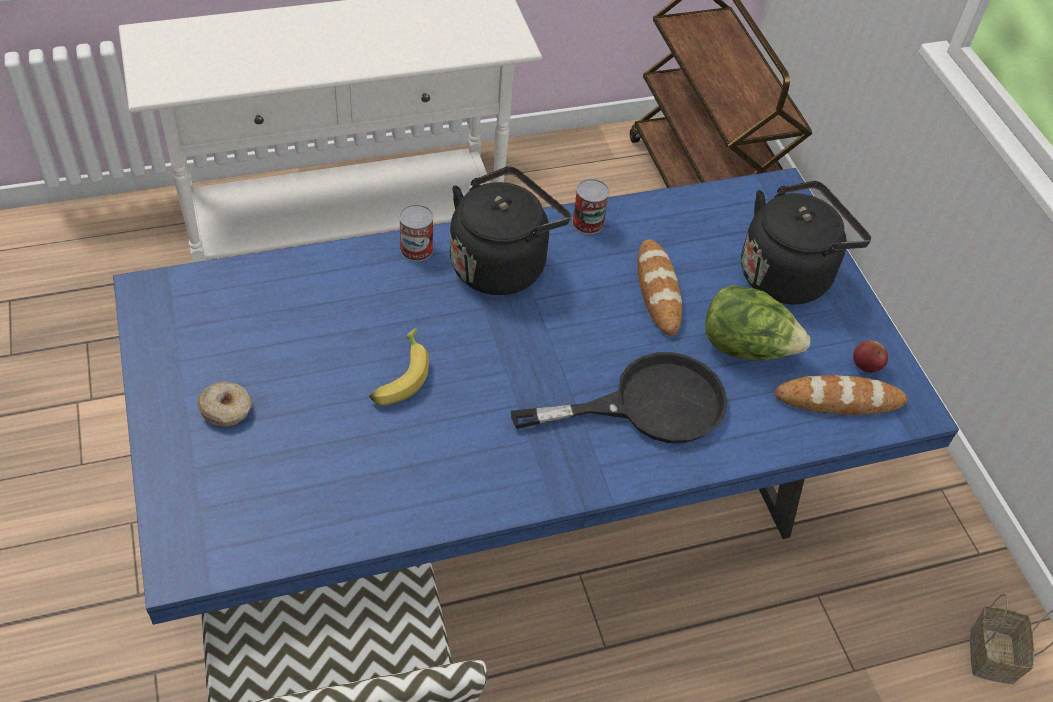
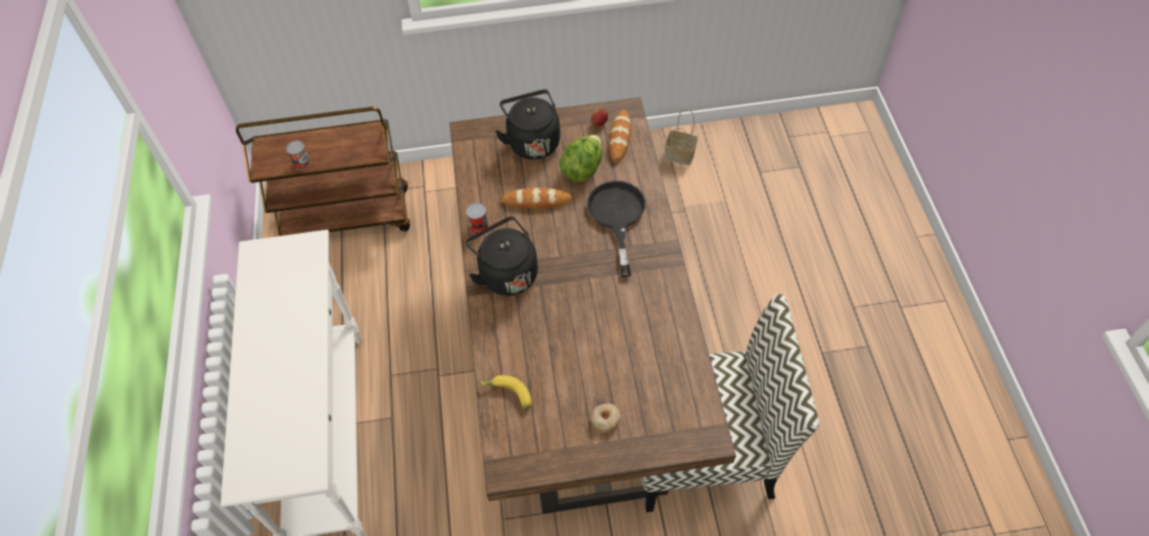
camera: 75 degrees left, 5 degrees up
blue dining table [113,168,959,625] -> brown dining table [449,97,736,514]
banana [369,328,429,406] -> banana moved to [480,375,532,411]
can [399,204,434,261] -> can moved to [286,141,311,170]

